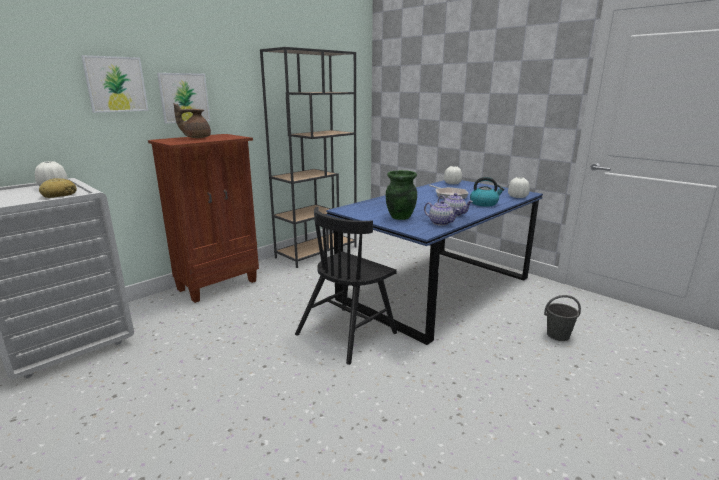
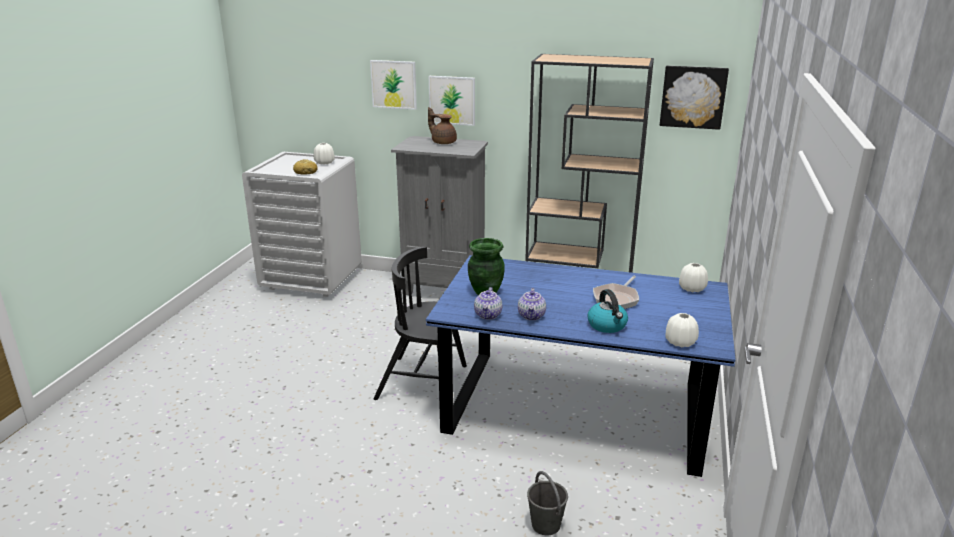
camera: 60 degrees right, 5 degrees up
brown cabinet [148,134,259,303] -> grey cabinet [391,136,488,295]
none -> picture [660,66,729,130]

